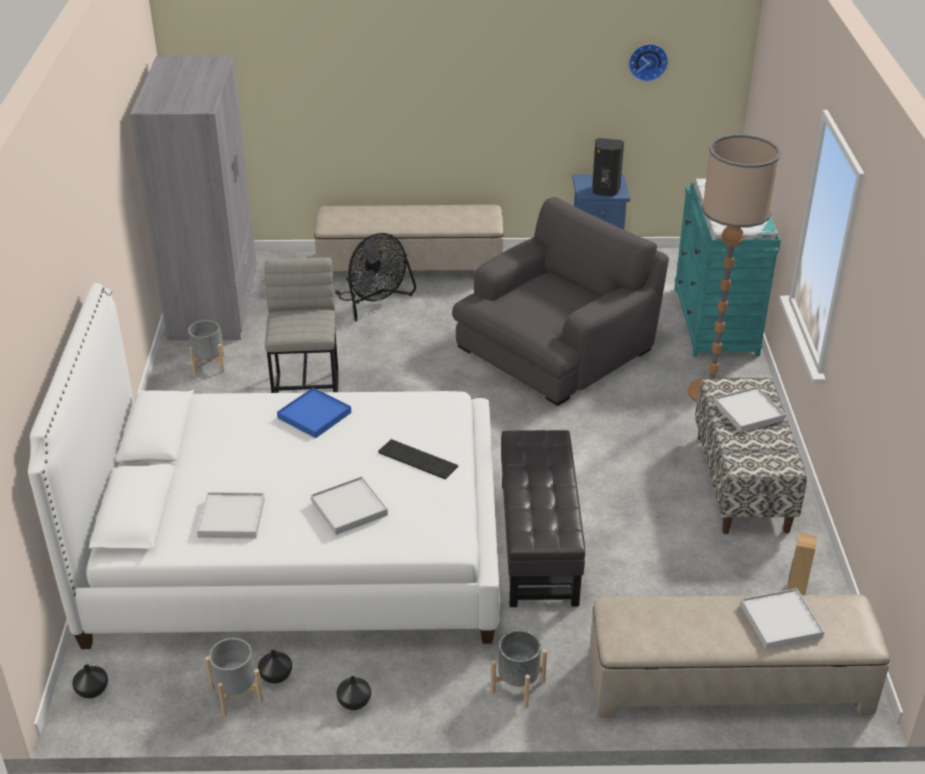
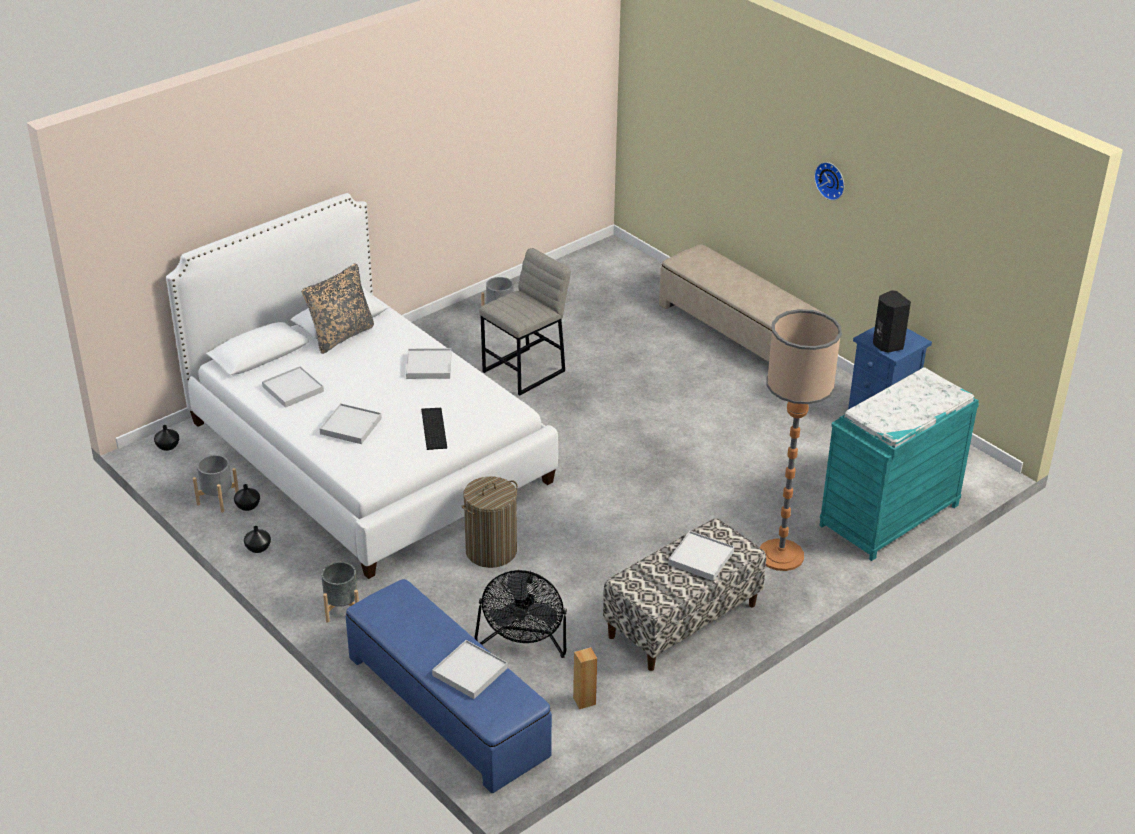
camera: 50 degrees right, 0 degrees up
grey wardrobe [130,56,257,341] -> none
blue tray [277,388,351,438] -> white tray [406,348,451,379]
black fan [335,233,416,321] -> black fan moved to [474,569,567,658]
grey armchair [452,197,669,406] -> none
black ottoman [501,430,585,607] -> laundry basket [461,476,518,568]
beige bench [589,594,890,718] -> blue bench [346,579,552,793]
wall clock [628,44,668,82] -> wall clock moved to [814,162,844,201]
none -> grey pillow [302,263,374,354]

